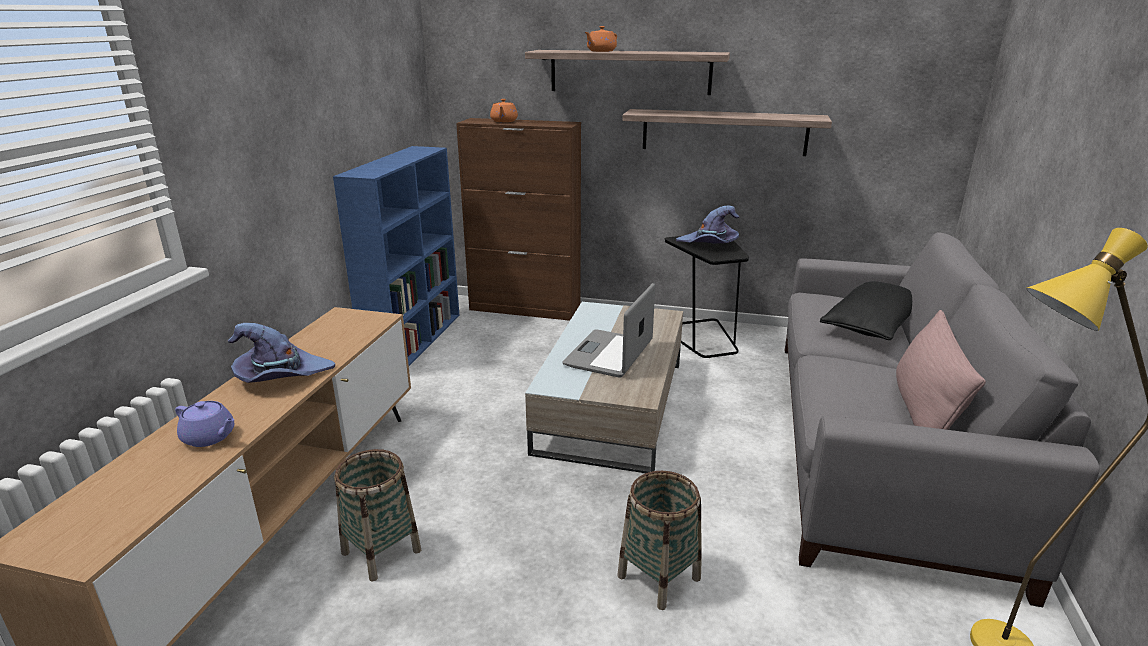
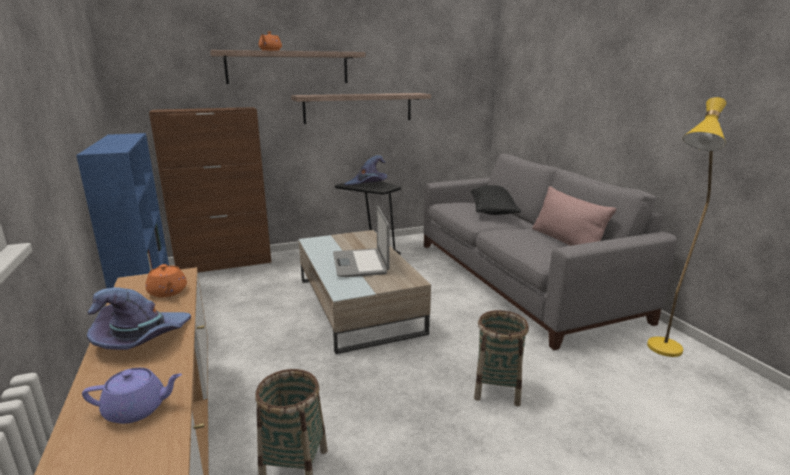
camera: 35 degrees left, 5 degrees down
orange teapot [490,99,518,122] -> orange teapot moved to [145,264,187,297]

